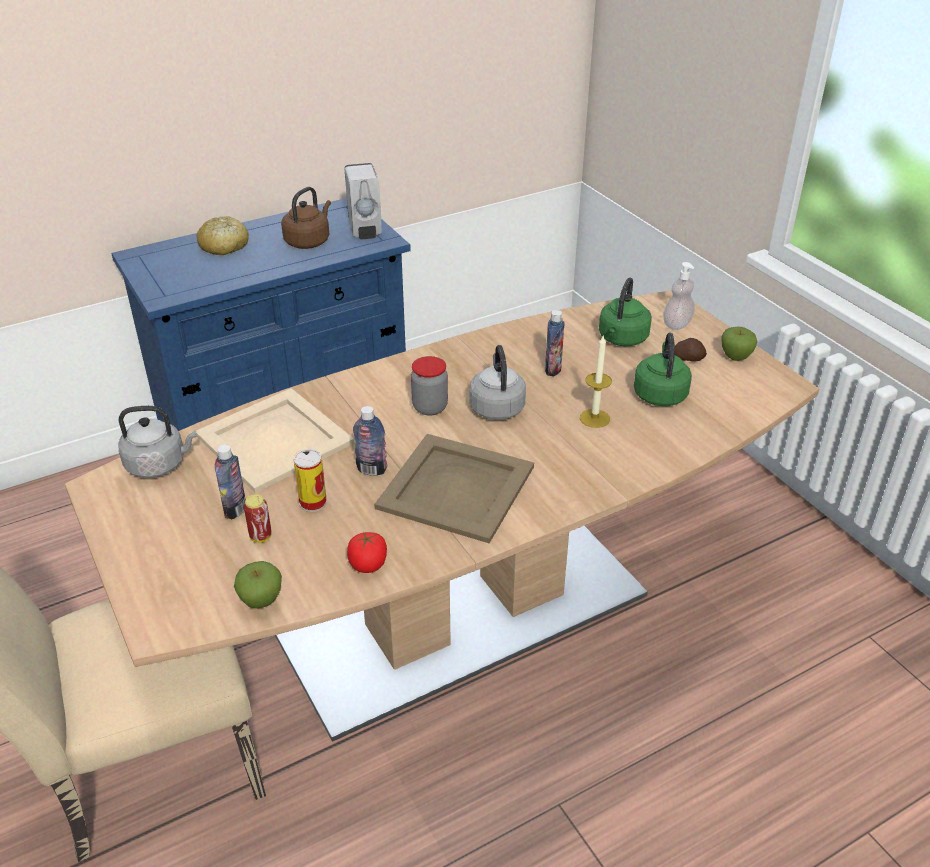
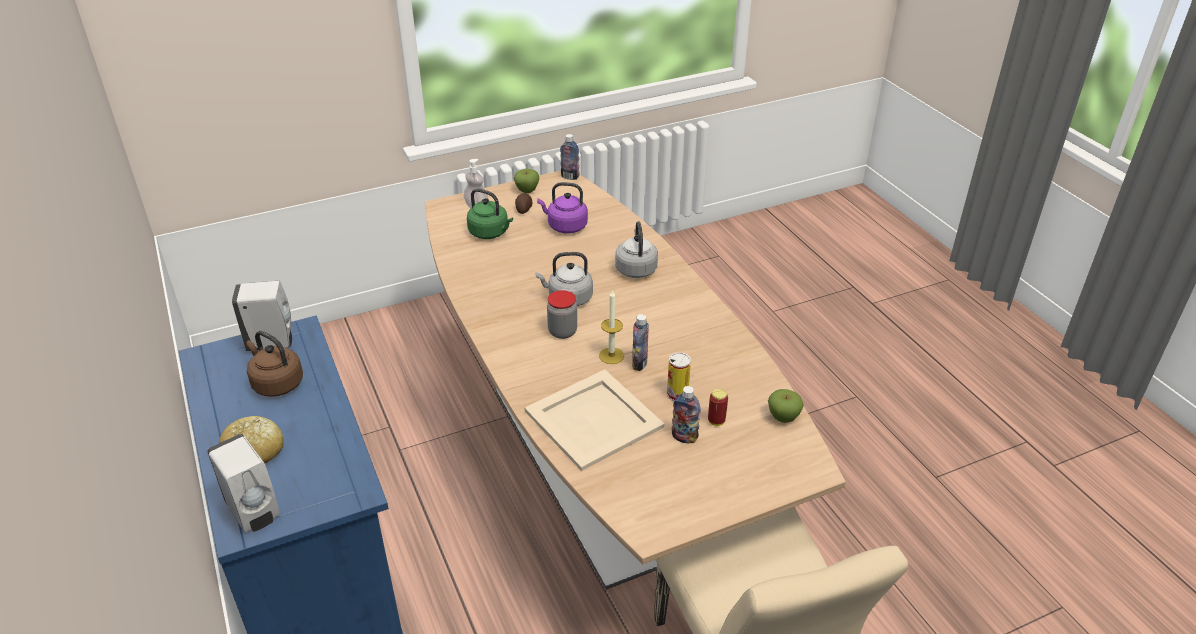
camera: 85 degrees left, 0 degrees up
grey kettle [118,406,197,478] -> grey kettle moved to [615,221,658,278]
tomato [347,532,387,573] -> none
beige tray [374,434,534,543] -> none
bottle [545,310,565,376] -> bottle moved to [560,134,579,180]
candle [580,336,612,428] -> candle moved to [599,289,624,364]
green kettle [634,333,692,406] -> purple kettle [537,182,588,234]
none -> white soap dispenser [207,434,280,532]

